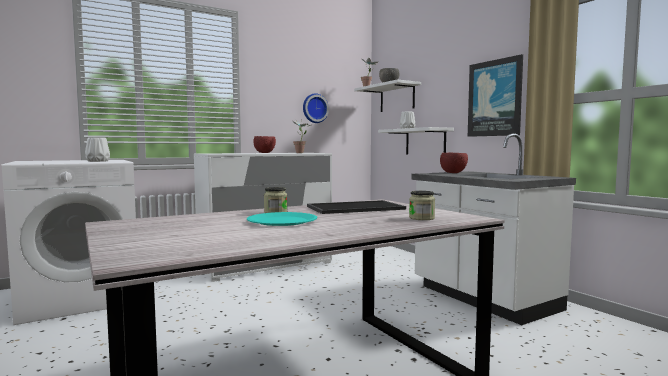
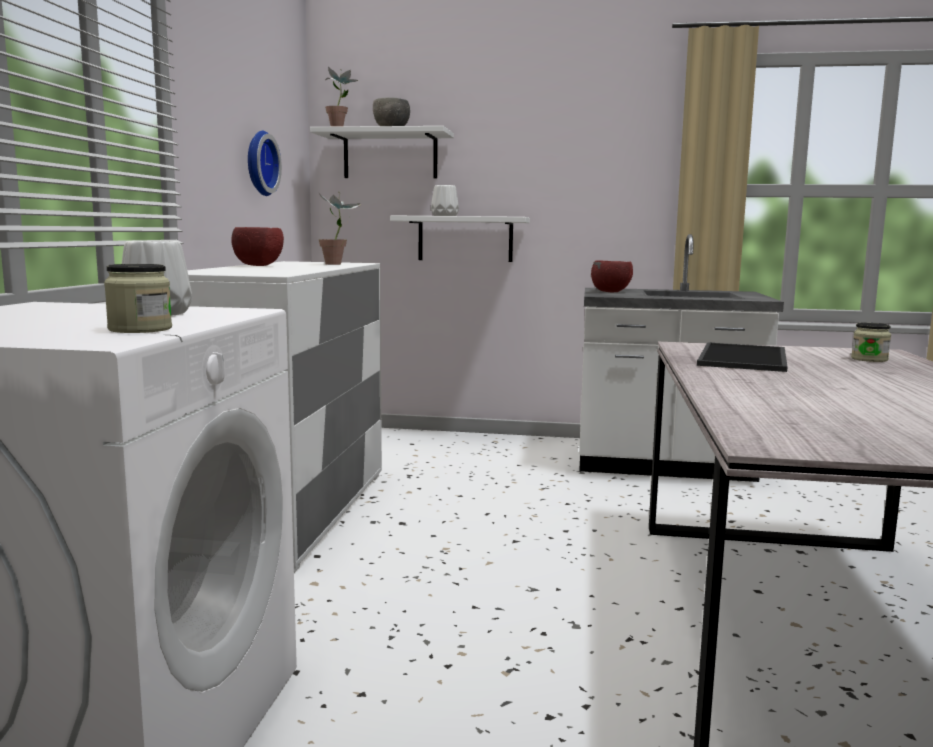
camera: 50 degrees left, 5 degrees up
turquoise plate [247,212,317,226] -> none
jar [264,187,287,213] -> jar moved to [104,264,172,333]
picture [468,54,523,137] -> none

